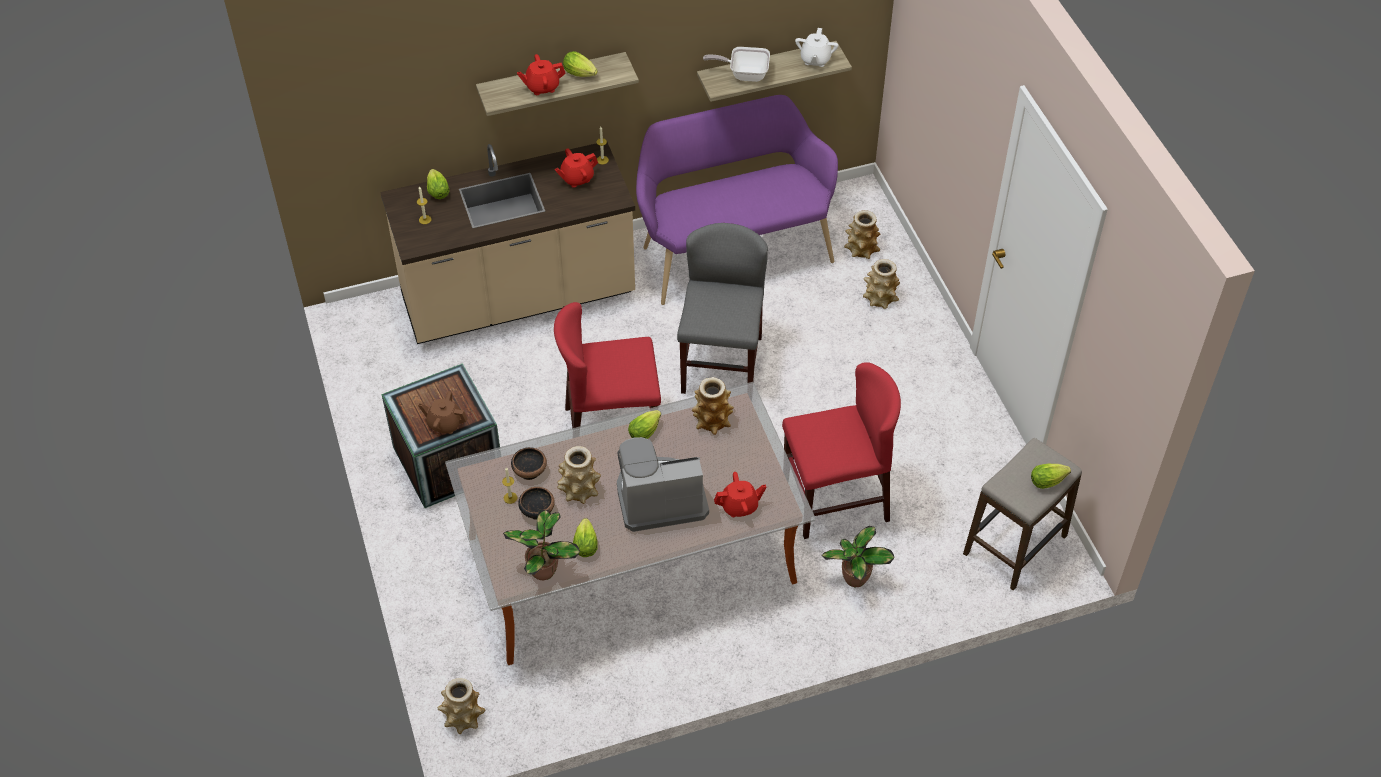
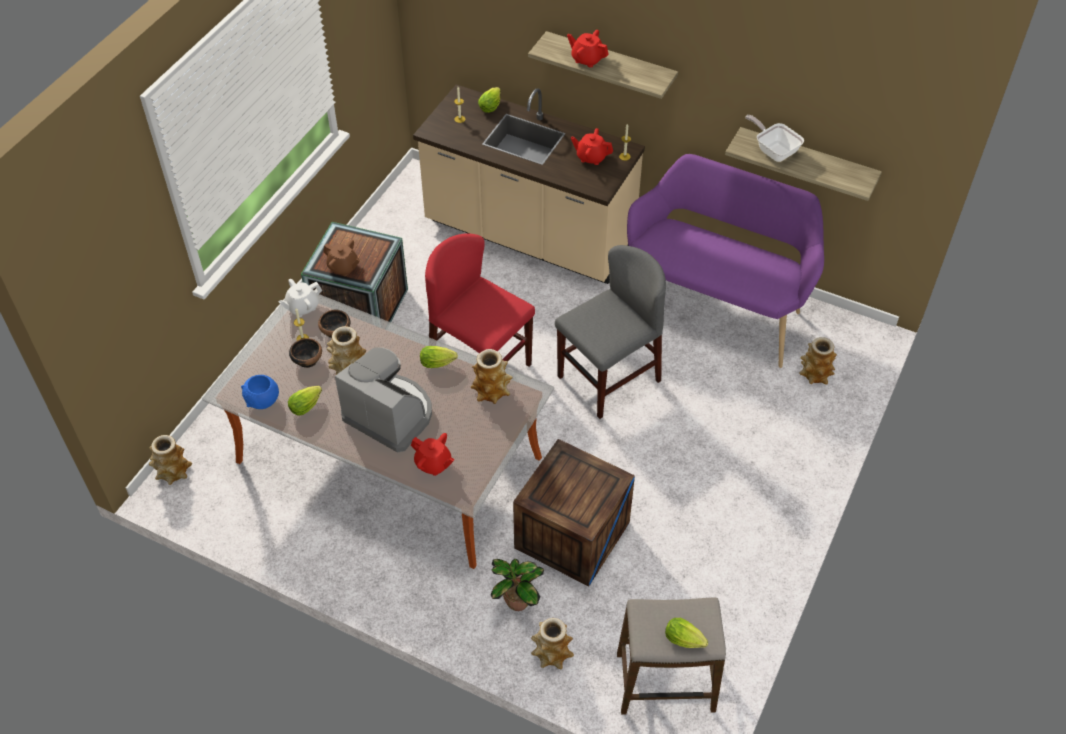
camera: 45 degrees right, 0 degrees up
brown teapot [418,391,468,434] -> brown teapot turned 150 degrees clockwise [323,240,361,276]
potted plant [503,510,580,580] -> blue bowl [241,375,279,409]
lettuce [563,51,598,77] -> none
red chair [782,362,901,539] -> crate [513,439,635,587]
white teapot [795,28,838,67] -> white teapot moved to [278,279,322,317]
vase [863,259,900,309] -> vase moved to [531,618,574,669]

